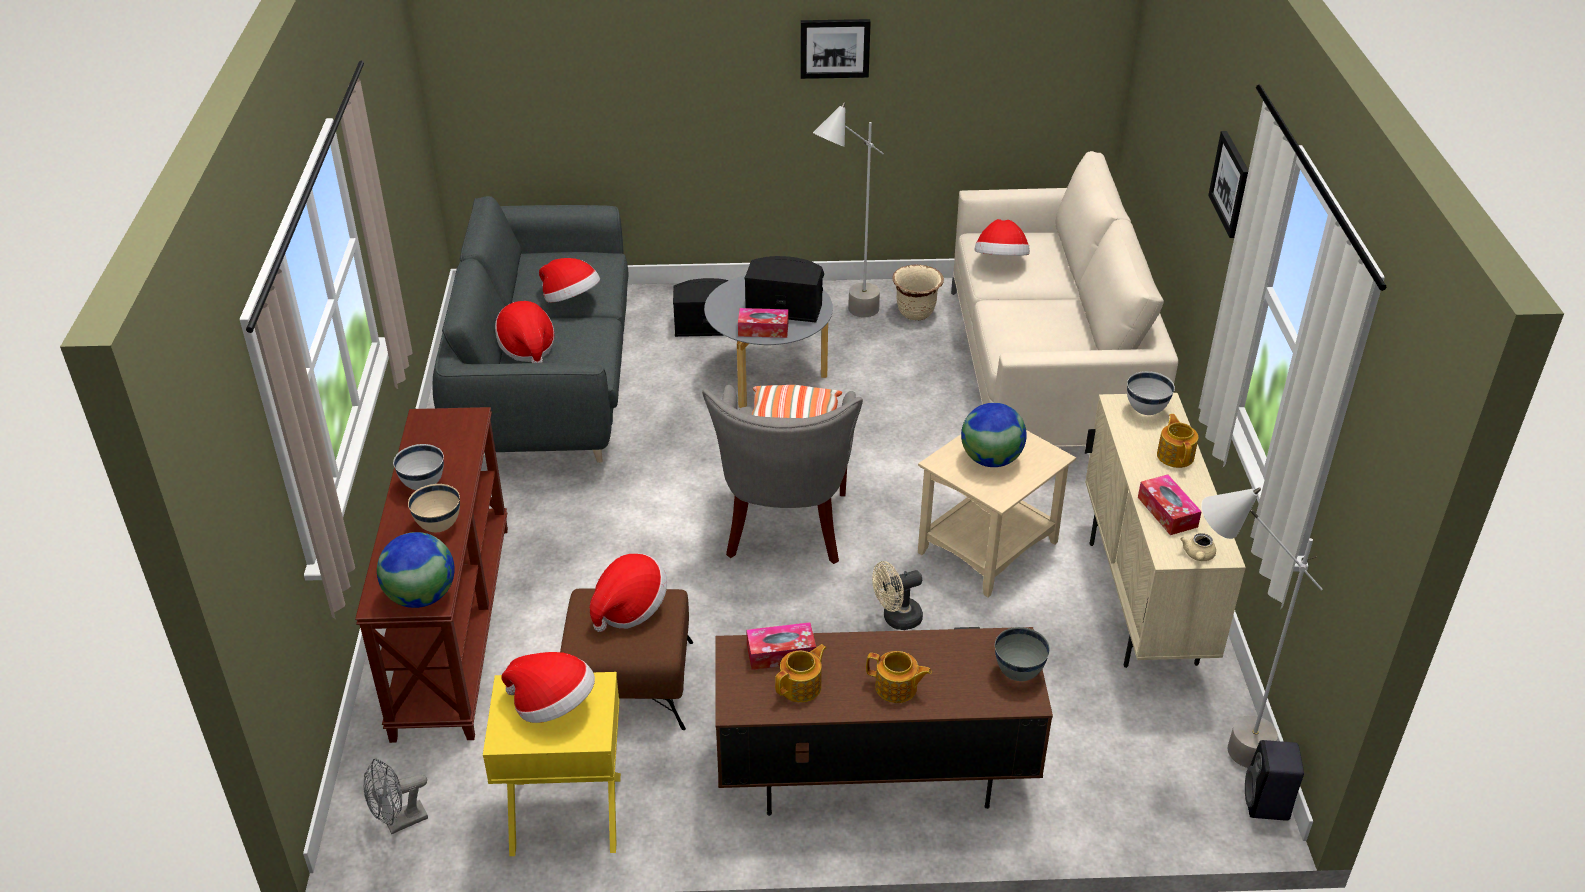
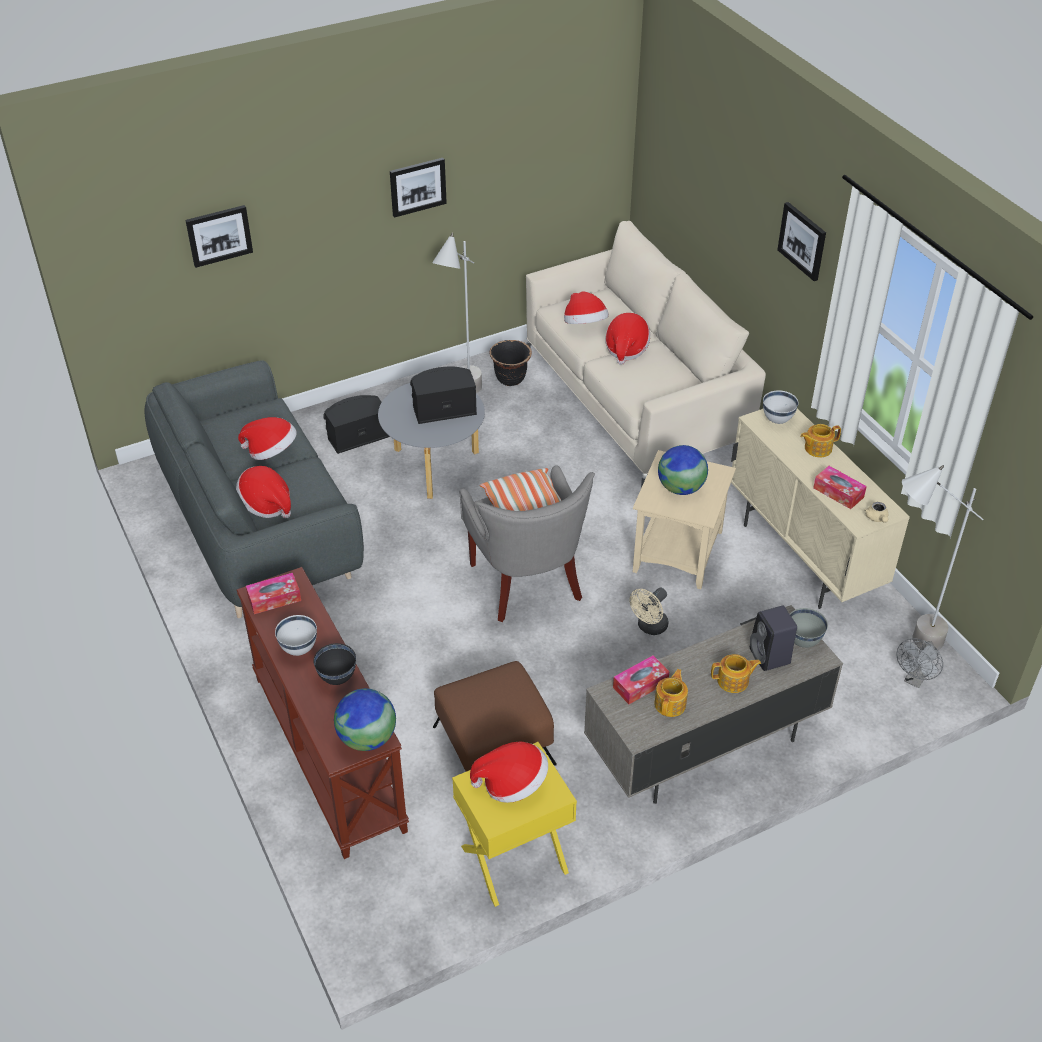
camera: 25 degrees left, 5 degrees up
grey fan [363,758,428,834] -> grey fan moved to [897,639,943,688]
beige bowl [408,484,460,532] -> black bowl [313,643,356,685]
hat [590,554,667,632] -> hat moved to [605,313,650,365]
brown tv stand [715,627,1053,816] -> grey tv stand [584,605,843,804]
tissue box [738,308,788,338] -> tissue box moved to [246,573,301,614]
beige planter [892,265,944,321] -> black planter [490,340,532,386]
teapot [1157,414,1198,468] -> teapot turned 75 degrees counterclockwise [800,424,841,457]
black speaker [1245,740,1304,821] -> black speaker moved to [750,606,797,671]
none -> picture [185,205,253,268]

